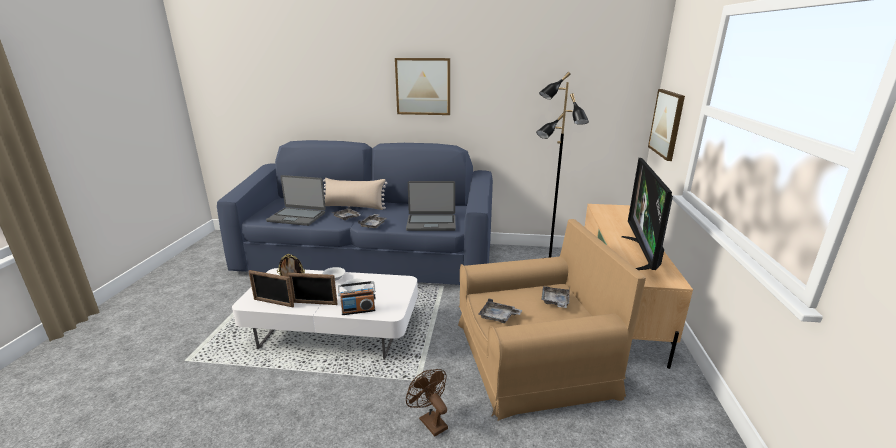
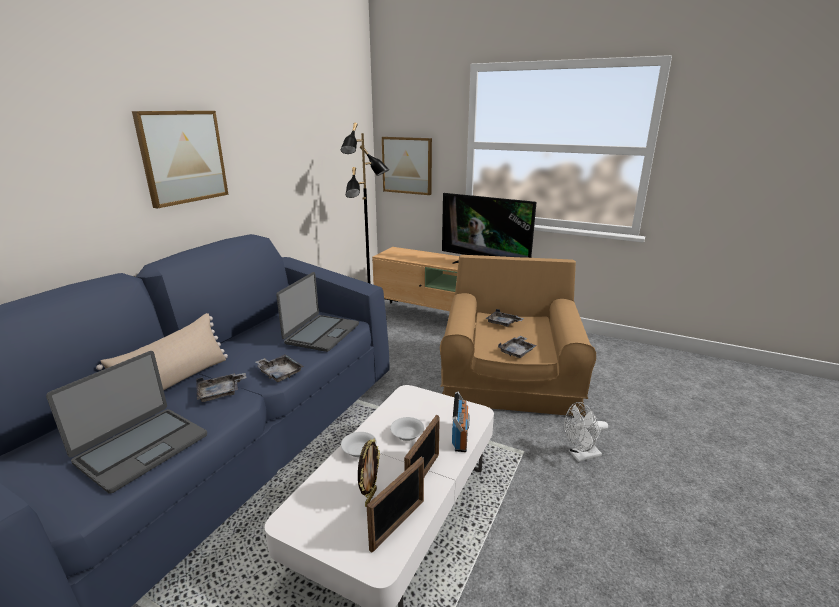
camera: 70 degrees left, 0 degrees up
brown fan [406,369,448,437] -> white fan [564,402,608,462]

